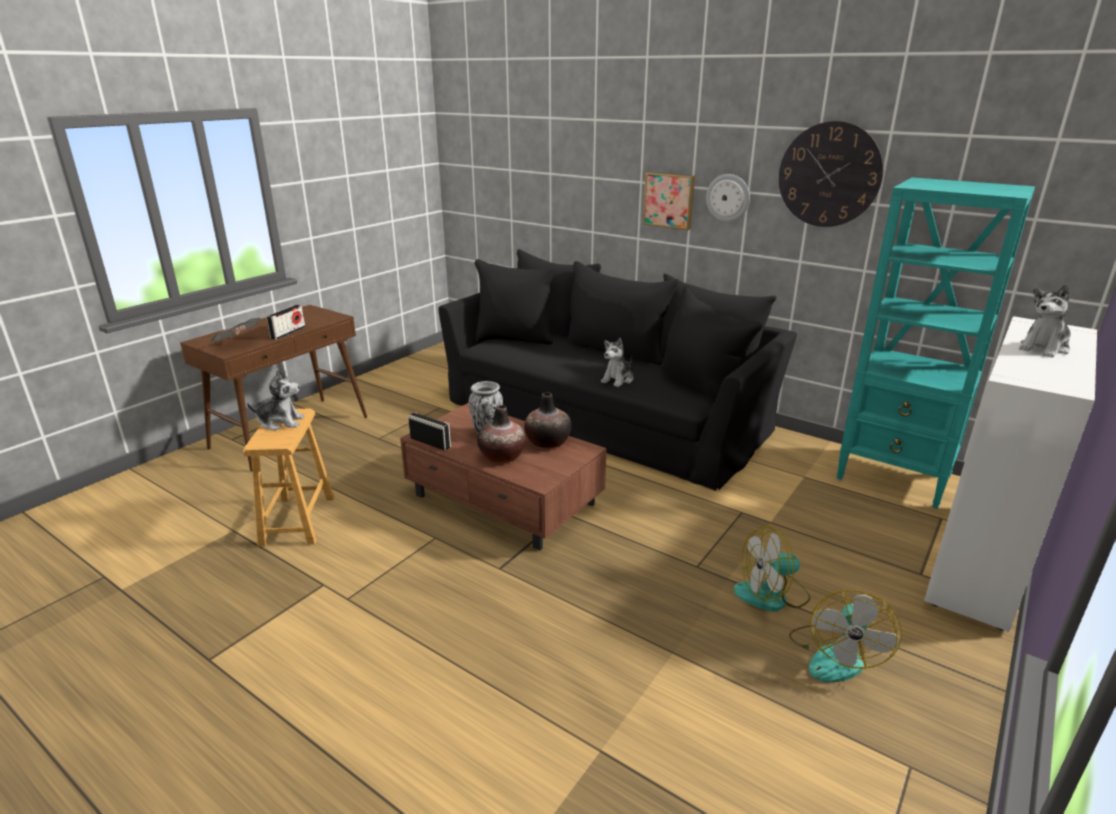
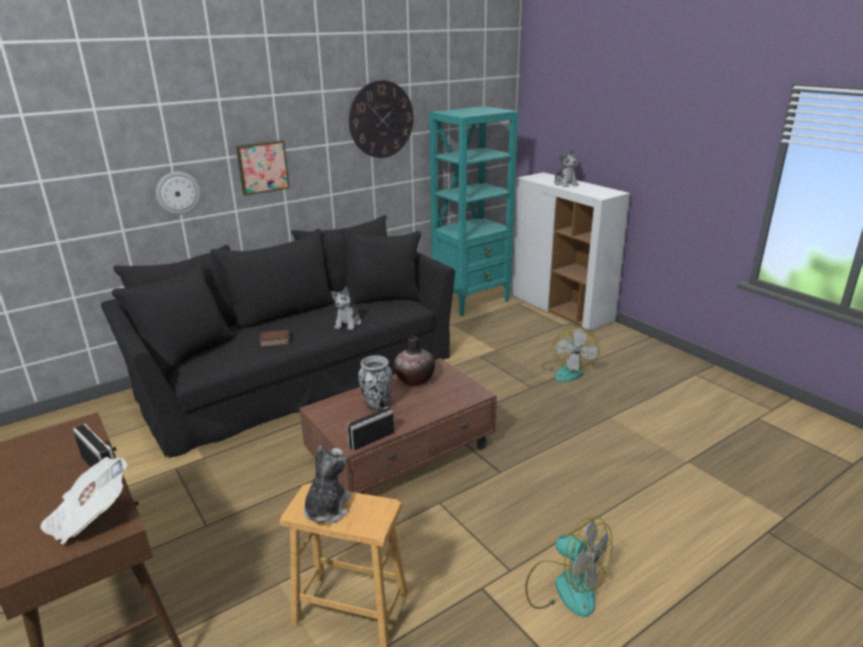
camera: 70 degrees left, 0 degrees up
vase [477,405,526,463] -> none
plush toy [601,338,633,387] -> plush toy turned 45 degrees clockwise [331,287,361,330]
wall clock [706,174,750,222] -> wall clock moved to [156,172,201,215]
fan [789,590,902,682] -> fan moved to [525,516,613,617]
none -> book [259,330,290,347]

